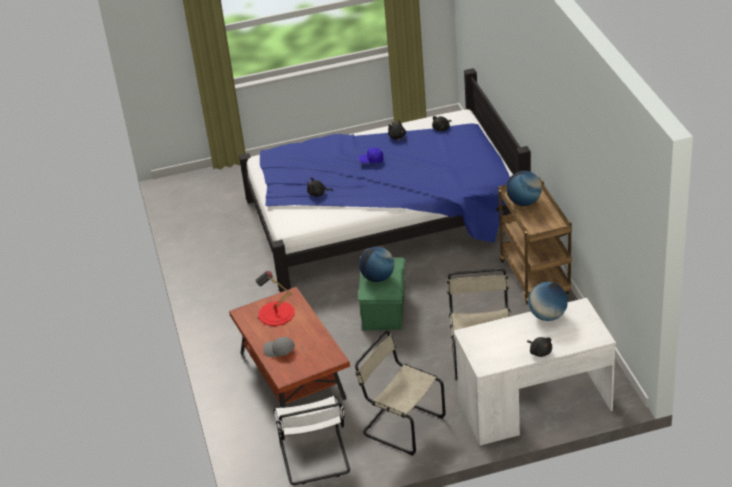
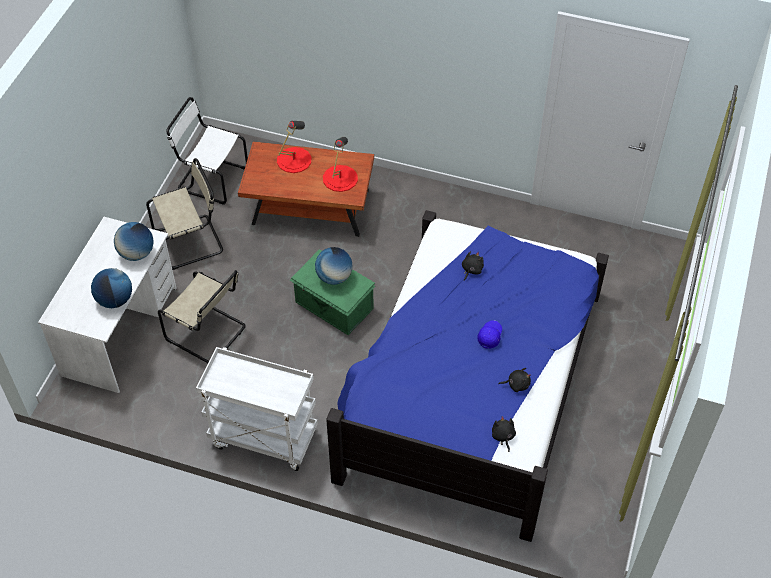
camera: 120 degrees right, 15 degrees up
grey cap [263,337,295,357] -> red table lamp [277,121,311,173]
brown cart [498,177,572,304] -> white cart [196,347,318,471]
globe [506,171,542,206] -> globe moved to [114,222,154,261]
black plush toy [527,337,552,357] -> none

